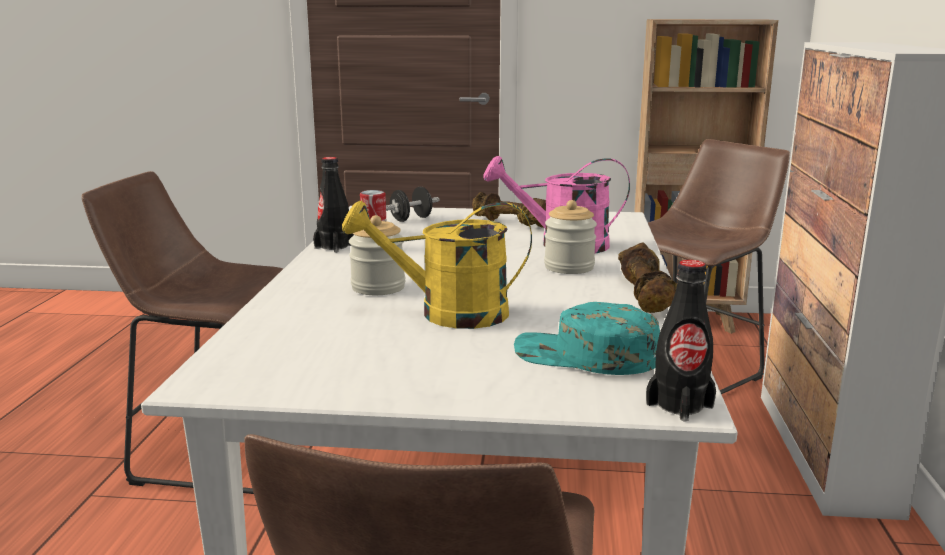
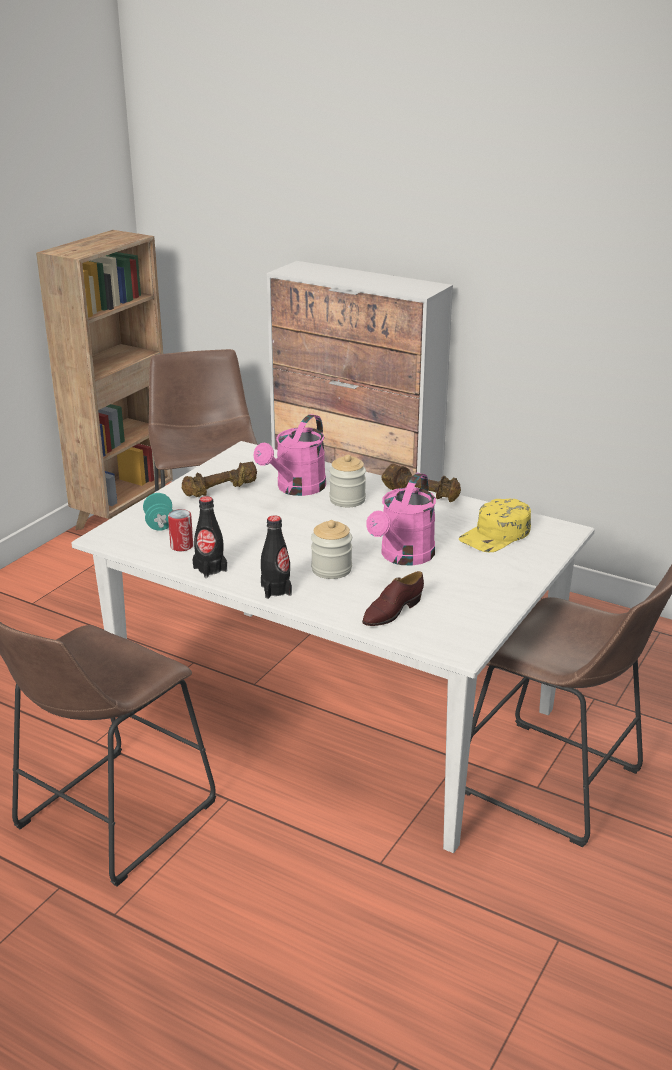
camera: 65 degrees left, 10 degrees up
yellow watering can [342,201,532,329] -> pink watering can [366,473,436,566]
black dumbbell [386,187,440,222] -> turquoise dumbbell [143,493,173,531]
turquoise cap [514,302,660,375] -> yellow cap [459,498,531,552]
black bottle [646,260,716,422] -> black bottle moved to [261,515,292,599]
none -> brown shoe [362,571,424,626]

